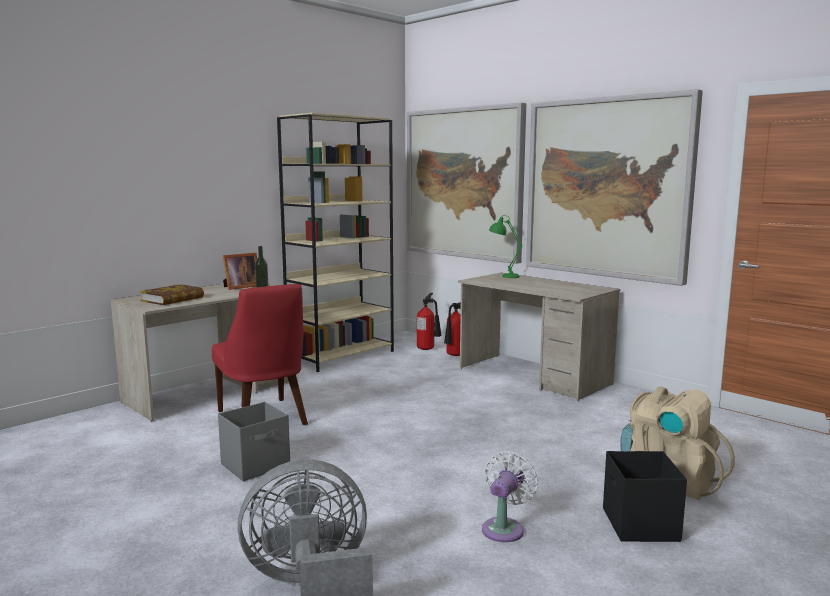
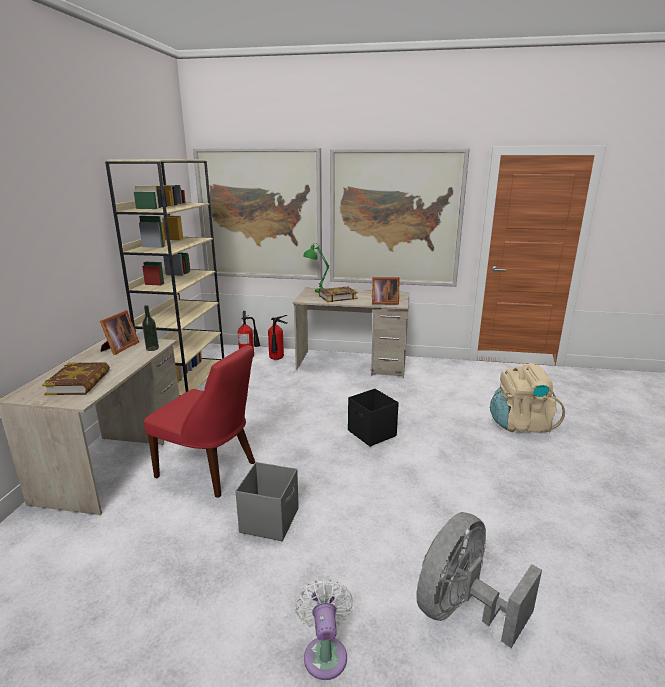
camera: 35 degrees left, 10 degrees up
white fan [482,451,538,542] -> white fan moved to [294,579,353,680]
black storage box [603,451,687,542] -> black storage box moved to [348,389,399,446]
none -> book [318,286,358,302]
none -> picture frame [372,277,400,304]

